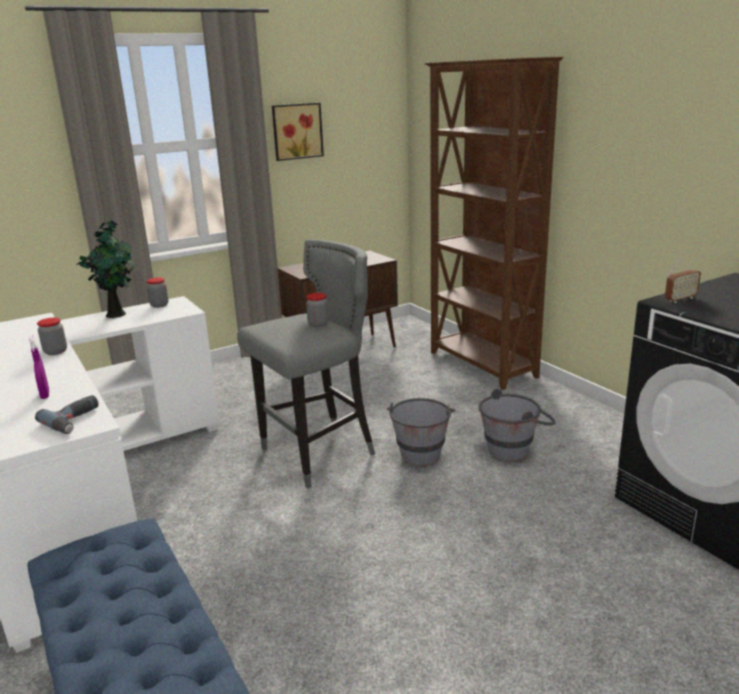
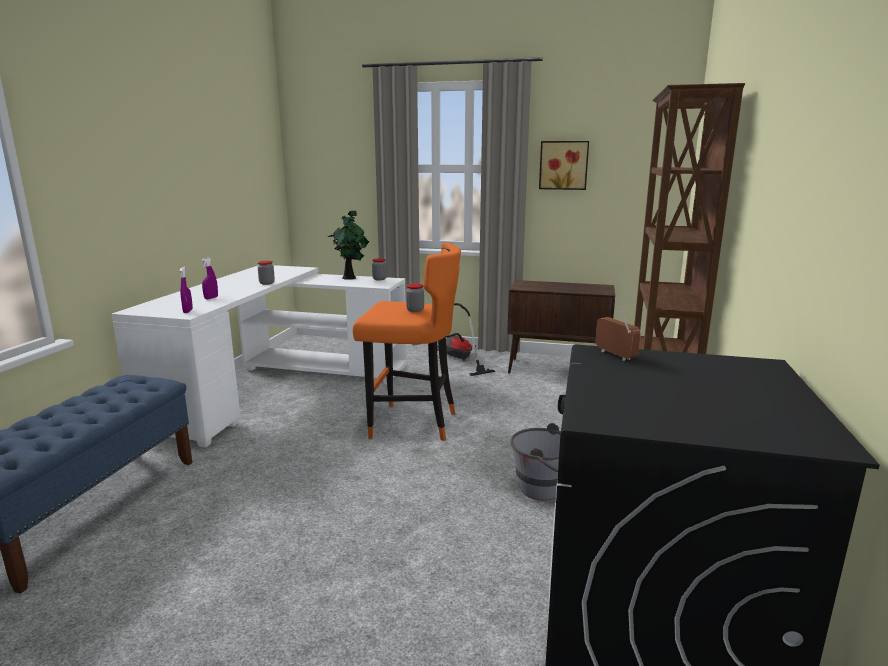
camera: 45 degrees right, 5 degrees down
power drill [35,395,99,434] -> purple spray bottle [180,267,193,313]
grey stool [237,239,375,488] -> orange stool [353,243,461,441]
grey bucket [387,398,455,466] -> none
radio [665,251,701,303] -> radio turned 135 degrees counterclockwise [596,297,641,361]
none -> vacuum cleaner [446,303,495,376]

